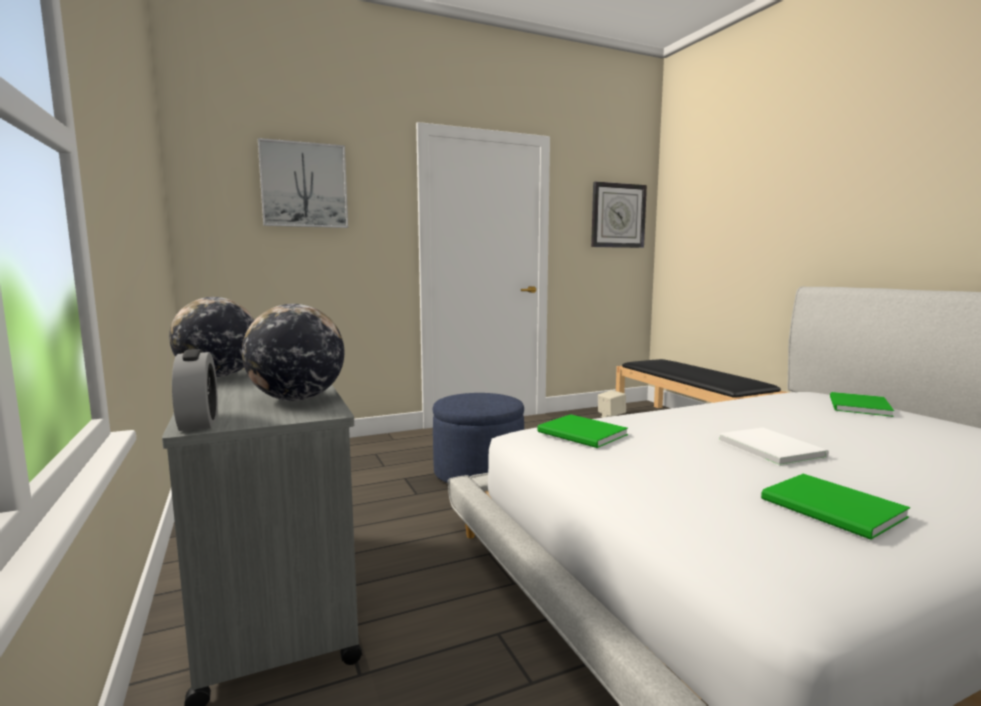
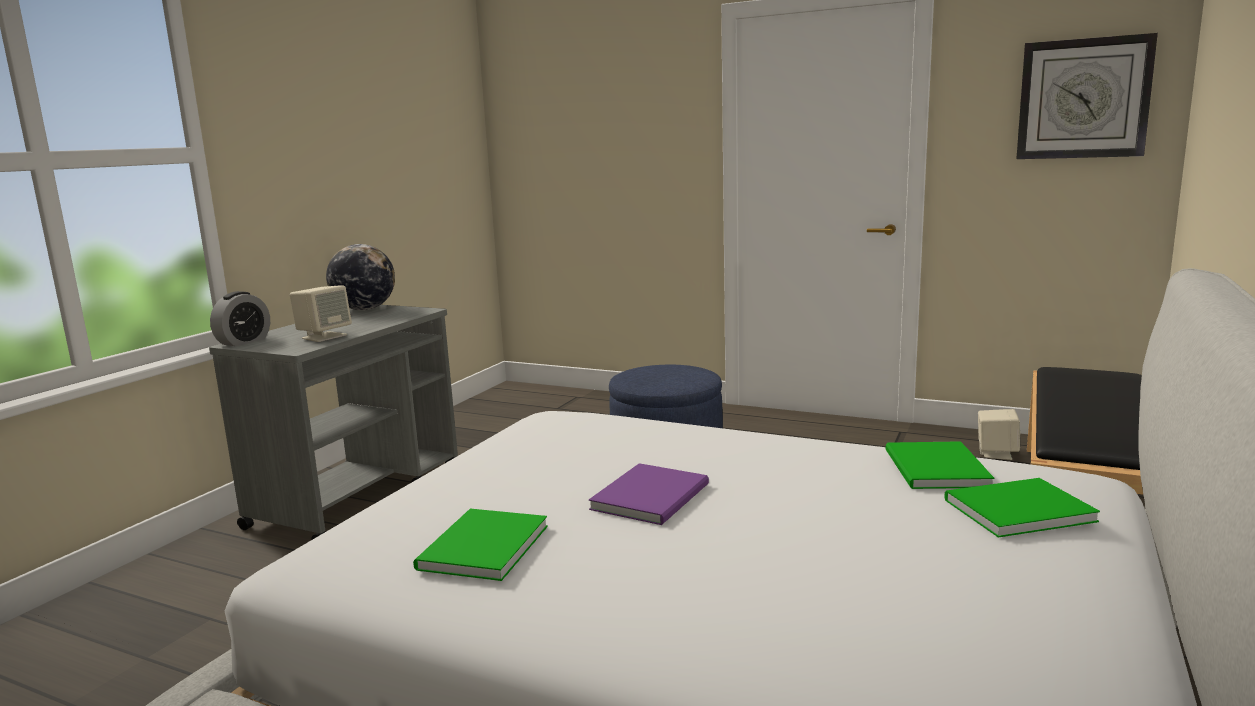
camera: 50 degrees right, 5 degrees up
globe [242,304,344,401] -> beige speaker [290,285,352,342]
picture [258,138,348,228] -> none
green book [537,414,628,448] -> green book moved to [886,441,994,489]
white book [718,428,829,466] -> purple book [589,463,709,525]

